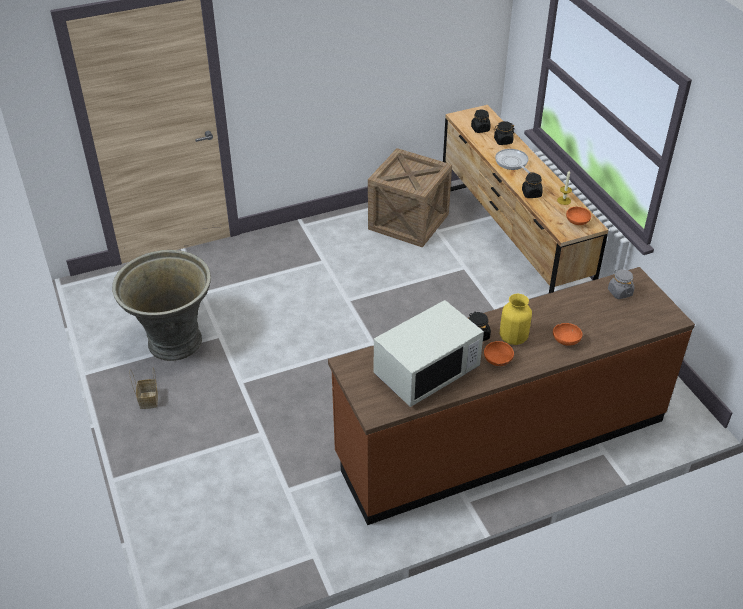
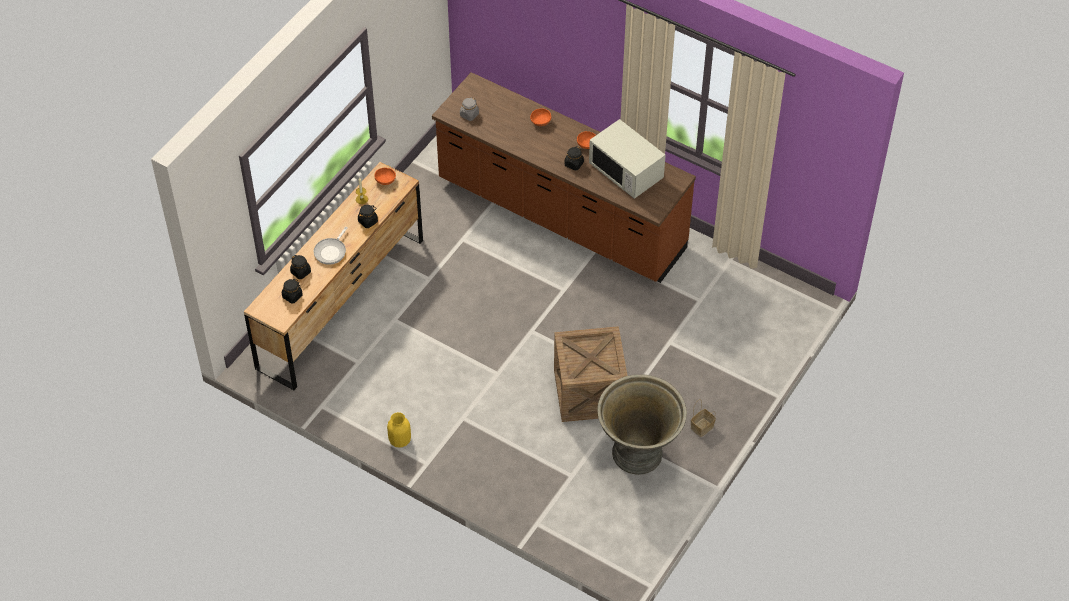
camera: 125 degrees left, 10 degrees up
crate [368,148,452,248] -> crate moved to [554,326,627,422]
white microwave [374,300,484,407] -> white microwave turned 150 degrees counterclockwise [589,119,666,199]
yellow vase [500,293,532,345] -> yellow vase moved to [387,412,411,448]

